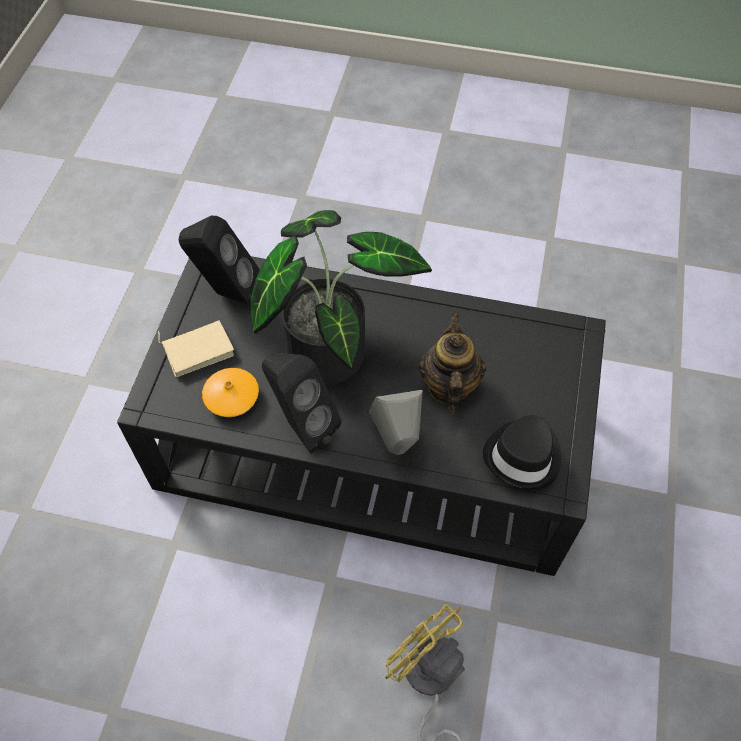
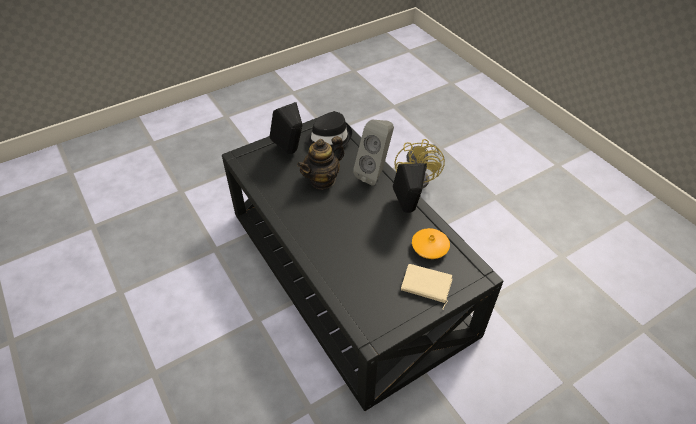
camera: 135 degrees left, 10 degrees down
black speaker [179,216,260,305] -> black speaker moved to [270,102,302,154]
potted plant [250,210,432,385] -> none

